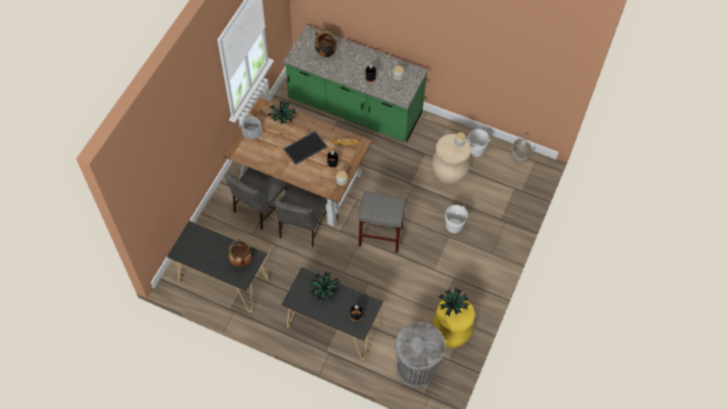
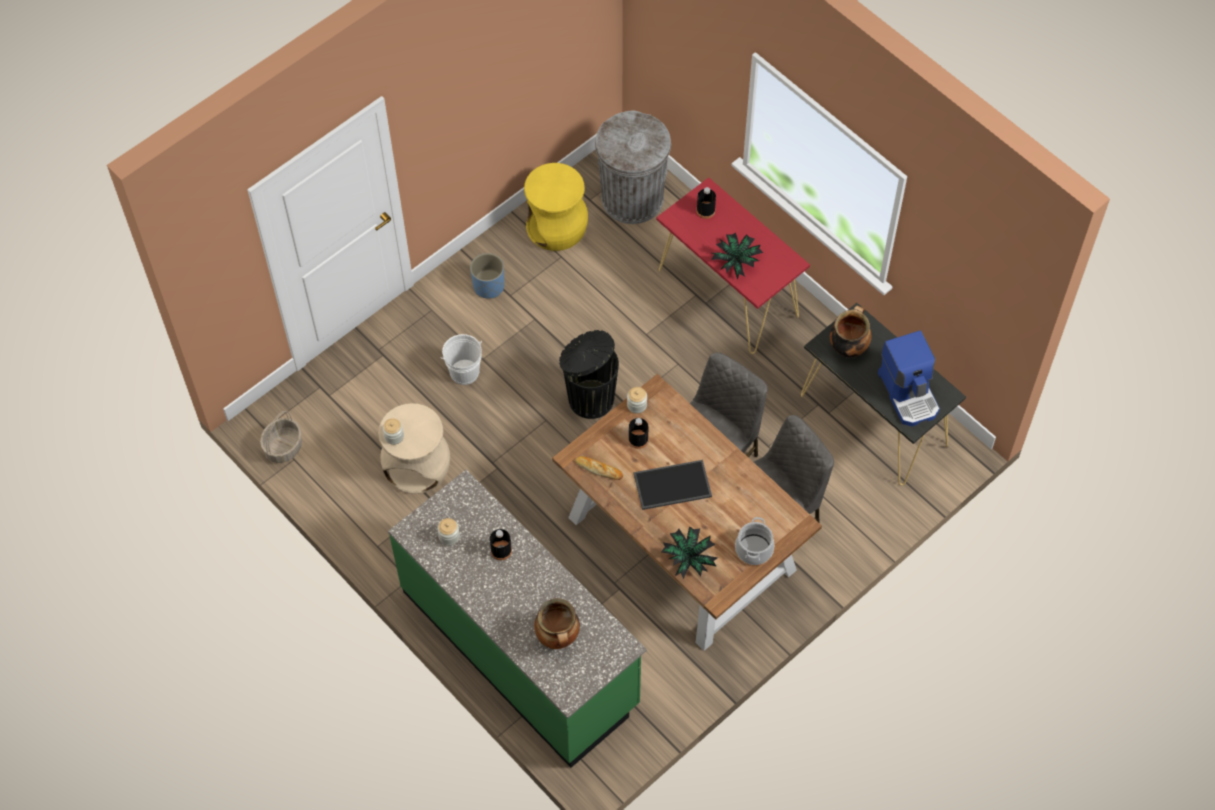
camera: 155 degrees left, 0 degrees up
black console table [281,267,383,360] -> red console table [656,177,810,354]
grey stool [358,191,407,253] -> black trash can [559,330,619,419]
potted plant [438,288,469,317] -> none
white bucket [466,129,491,157] -> none
none -> blue planter [470,253,504,299]
none -> coffee machine [878,330,940,426]

